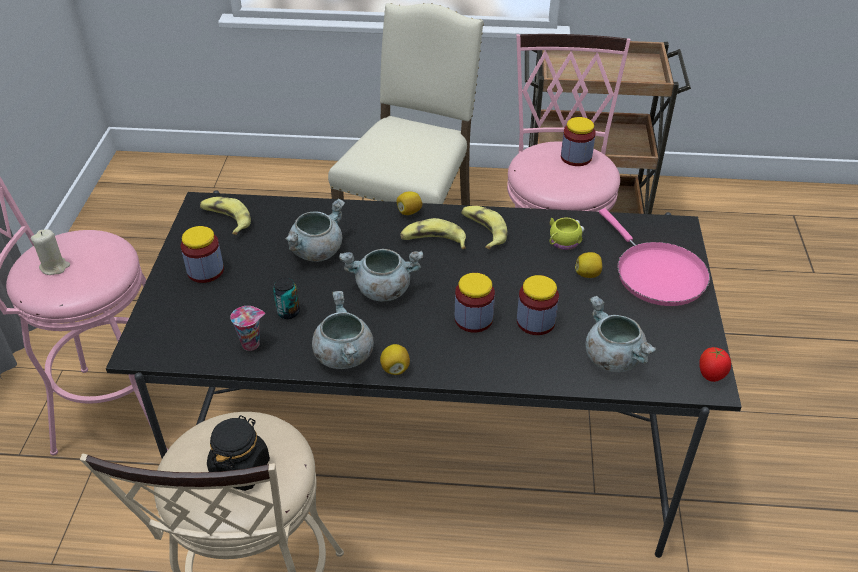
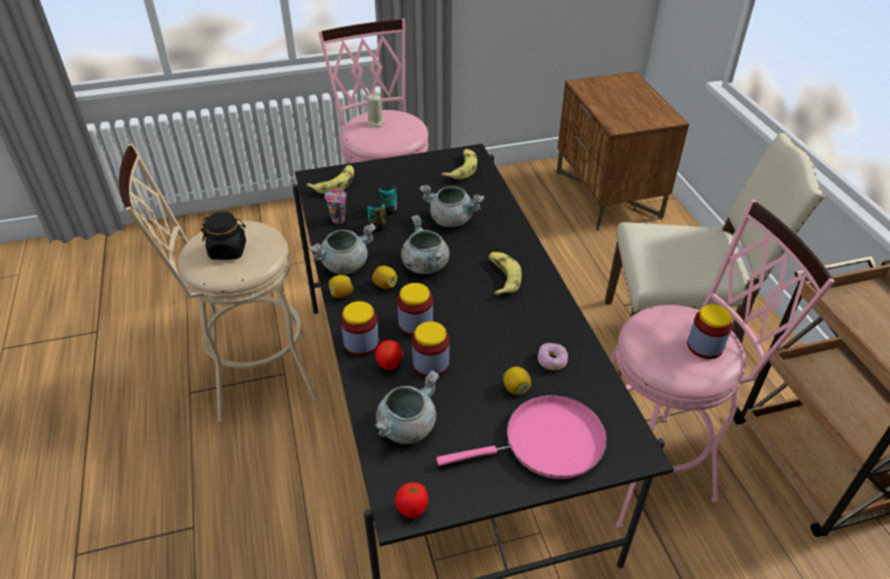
camera: 70 degrees right, 0 degrees up
jar [181,226,224,283] -> jar moved to [341,301,379,356]
lemon [397,192,422,215] -> lemon moved to [372,266,398,289]
banana [461,206,507,249] -> banana moved to [307,165,354,194]
yellow mug [550,217,584,250] -> donut [538,343,568,370]
pink frying pan [599,208,710,306] -> pink frying pan turned 150 degrees counterclockwise [436,395,607,479]
none -> tomato [375,340,403,370]
none -> can [378,181,397,214]
none -> brown nightstand [557,71,689,231]

